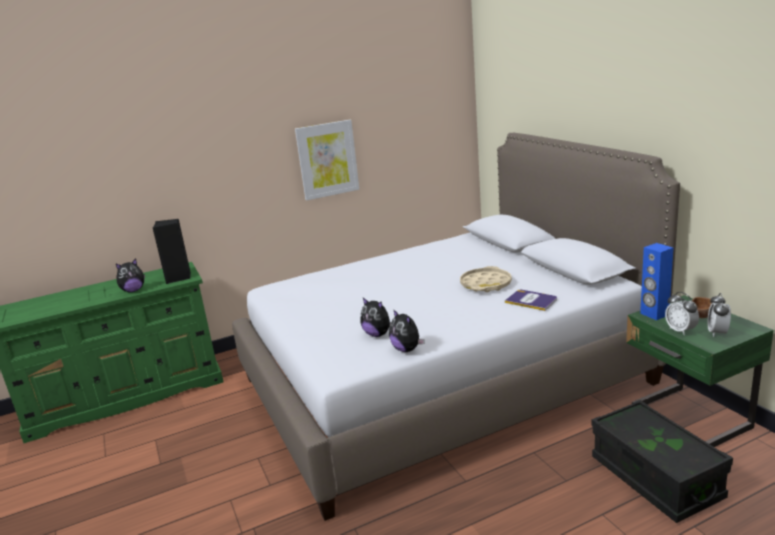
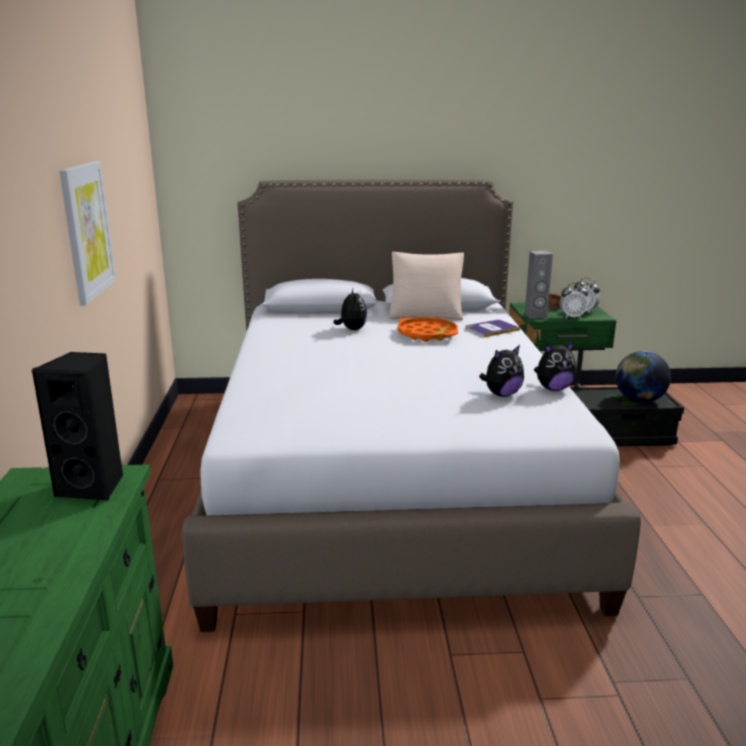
camera: 70 degrees left, 0 degrees up
plush toy [116,259,145,292] -> plush toy moved to [334,289,367,330]
beige tray [460,266,512,292] -> orange tray [398,317,458,342]
blue speaker [640,243,673,320] -> grey speaker [525,251,553,319]
none -> beige pillow [390,252,464,320]
none -> globe [616,351,671,403]

